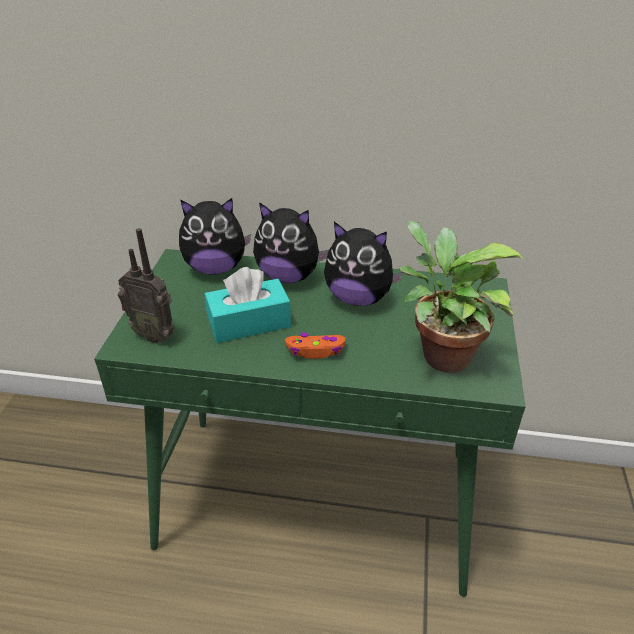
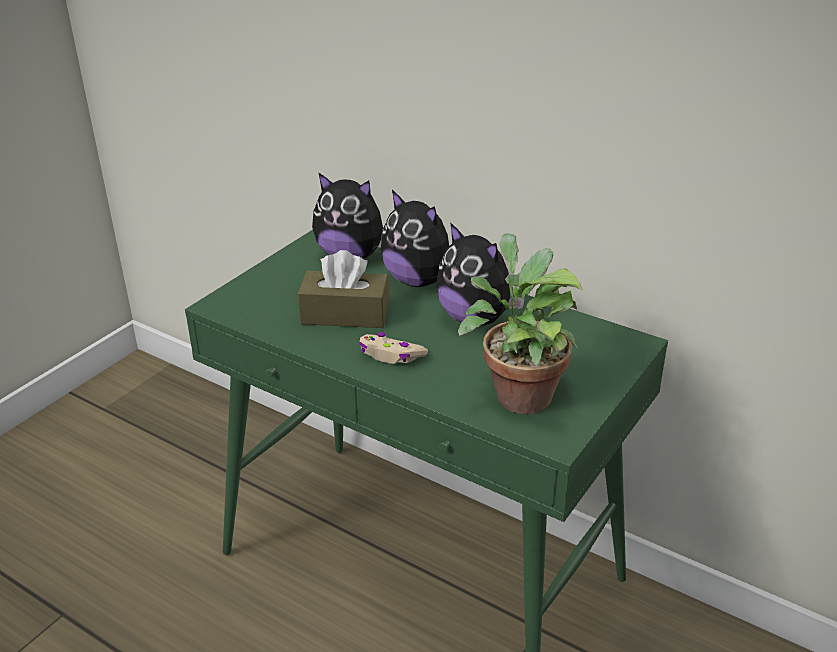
camera: 25 degrees right, 5 degrees down
radio [118,228,174,343] -> none
turquoise tissue box [205,267,291,343] -> brown tissue box [298,250,389,328]
orange game controller [285,333,346,359] -> beige game controller [359,332,428,364]

